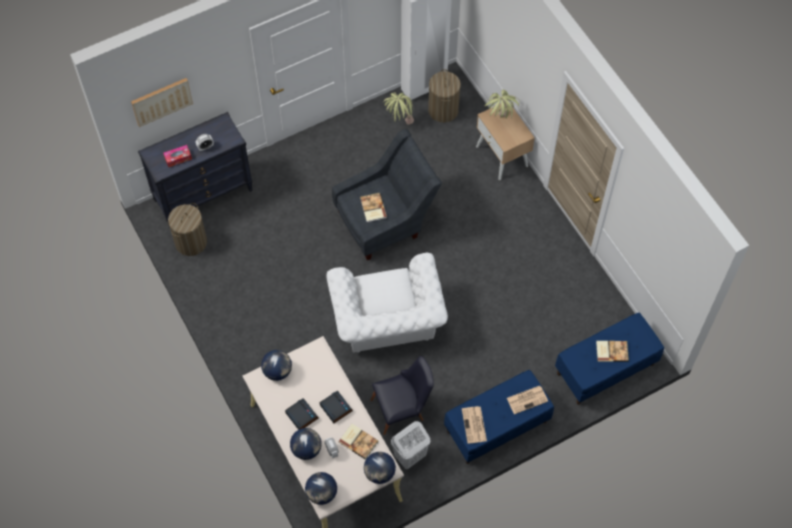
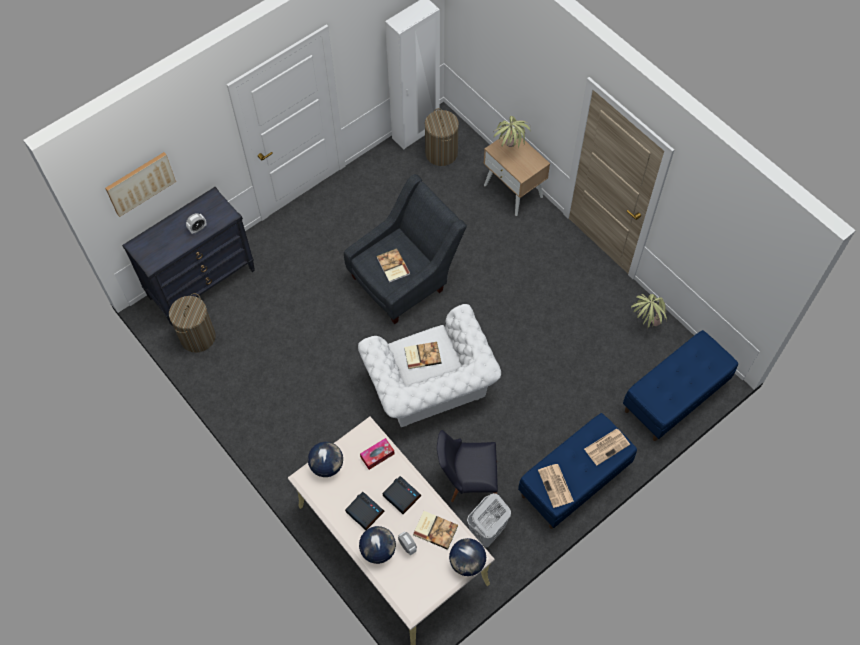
camera: 10 degrees left, 0 degrees up
tissue box [163,145,192,167] -> tissue box moved to [360,438,395,470]
globe [305,472,337,505] -> none
black chair [371,356,434,435] -> black chair turned 150 degrees counterclockwise [437,430,498,502]
potted plant [383,92,414,125] -> potted plant moved to [631,294,667,328]
book [596,341,629,362] -> book moved to [404,342,441,369]

